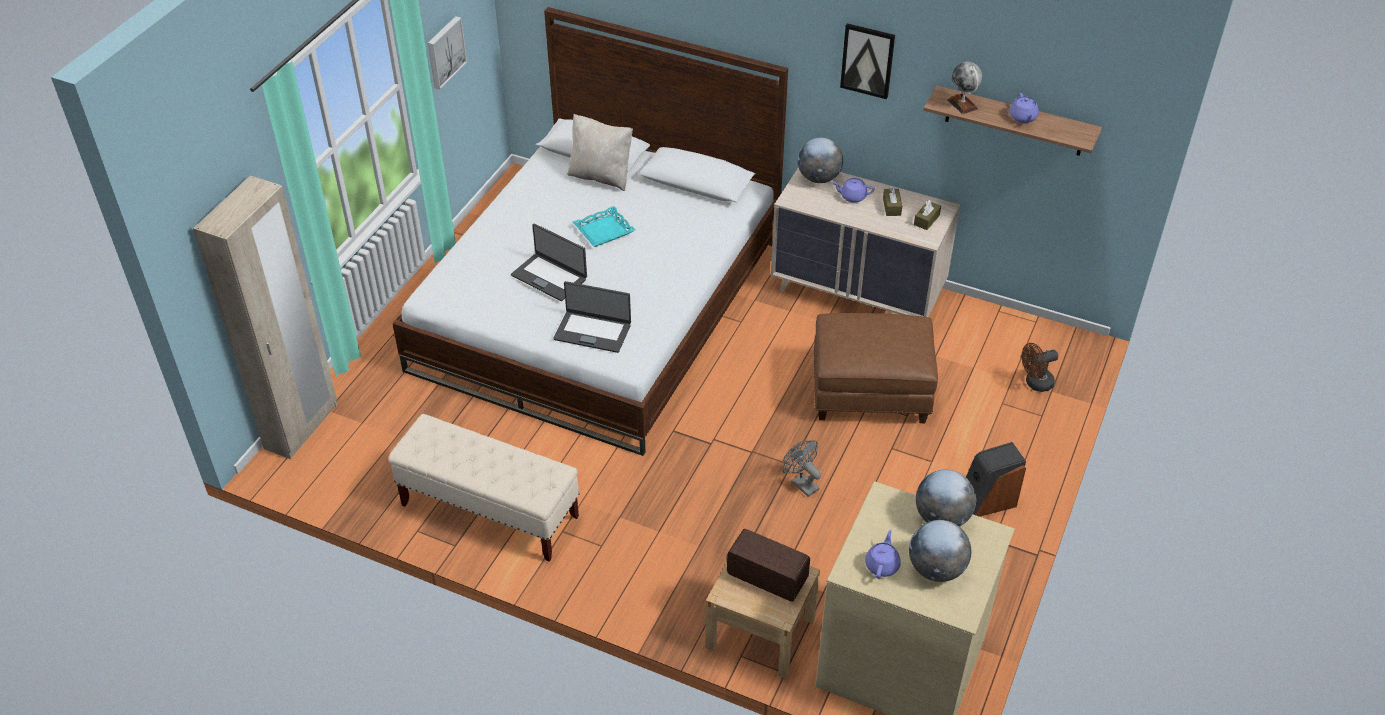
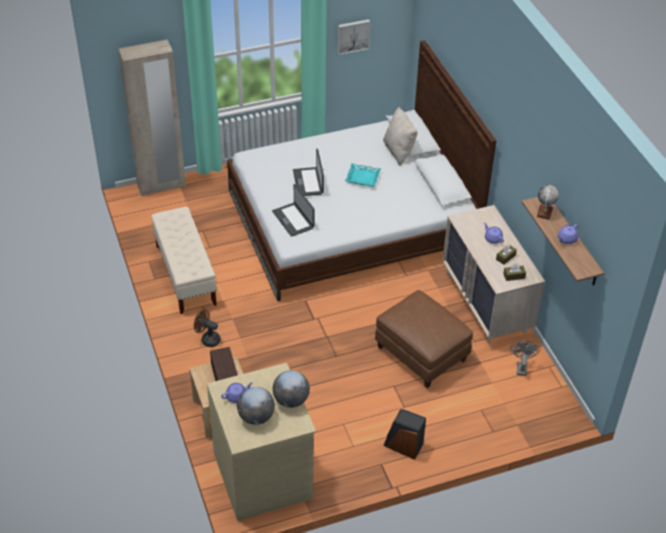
camera: 45 degrees right, 0 degrees up
grey fan [783,440,821,497] -> grey fan moved to [510,340,540,376]
globe [798,137,843,183] -> none
picture [840,23,895,99] -> none
brown fan [1022,343,1058,392] -> brown fan moved to [194,310,221,347]

